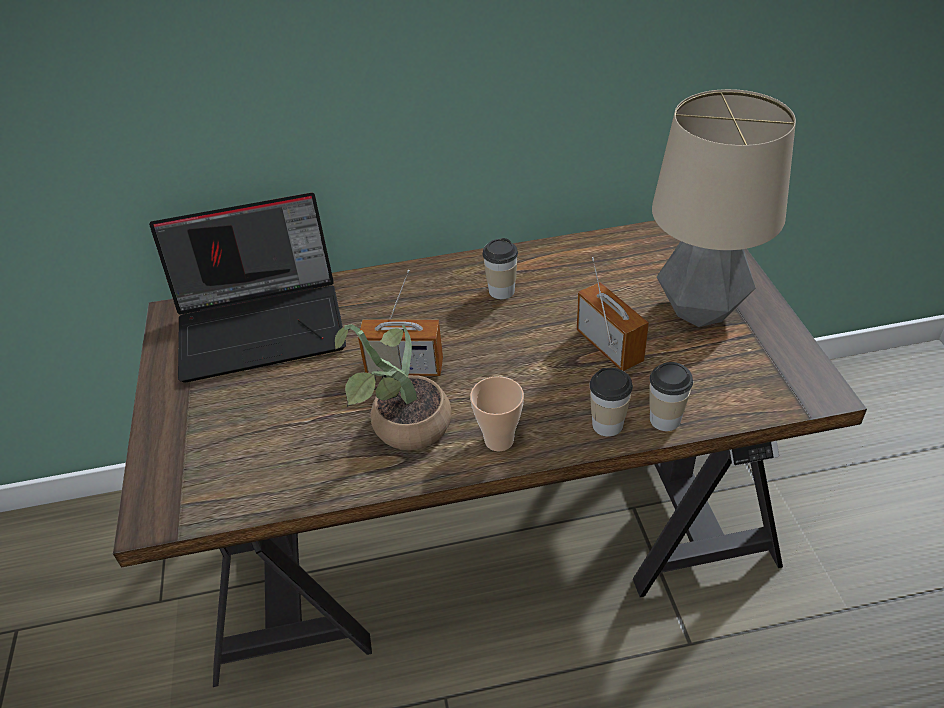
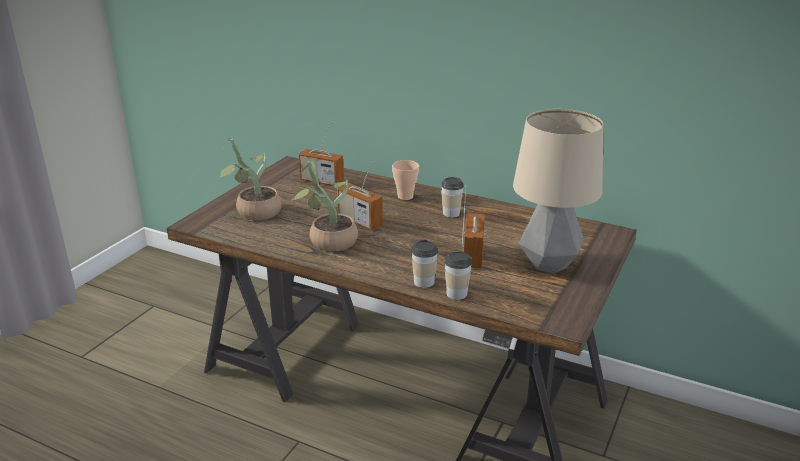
camera: 35 degrees right, 15 degrees down
laptop [149,193,346,383] -> radio [299,122,344,186]
cup [470,376,524,451] -> cup moved to [392,160,419,200]
none -> potted plant [218,138,282,220]

